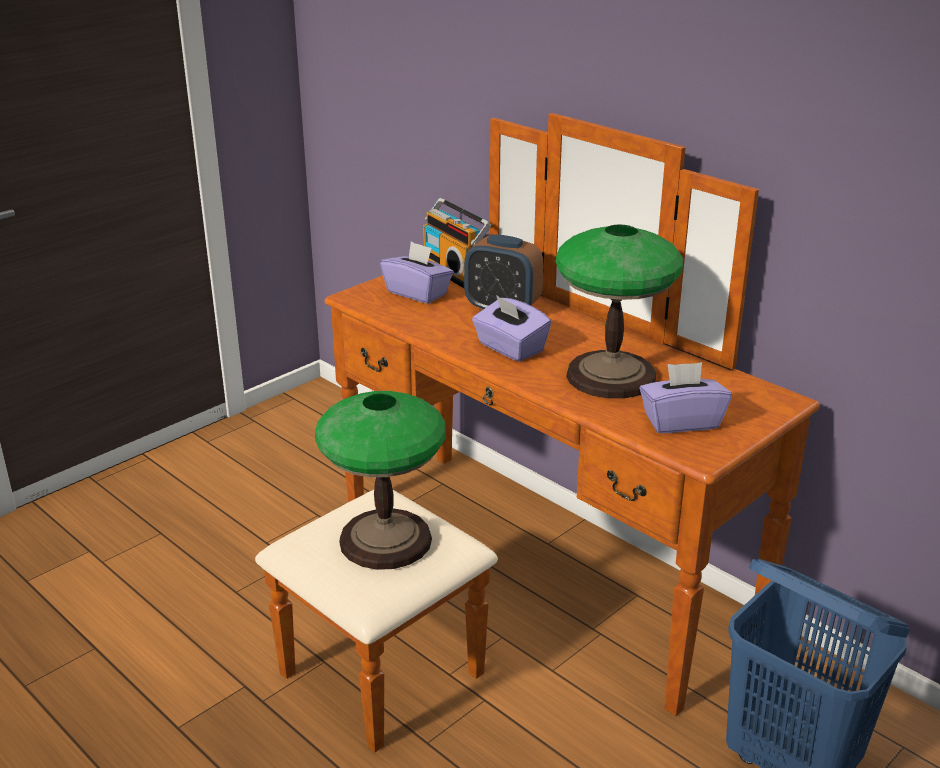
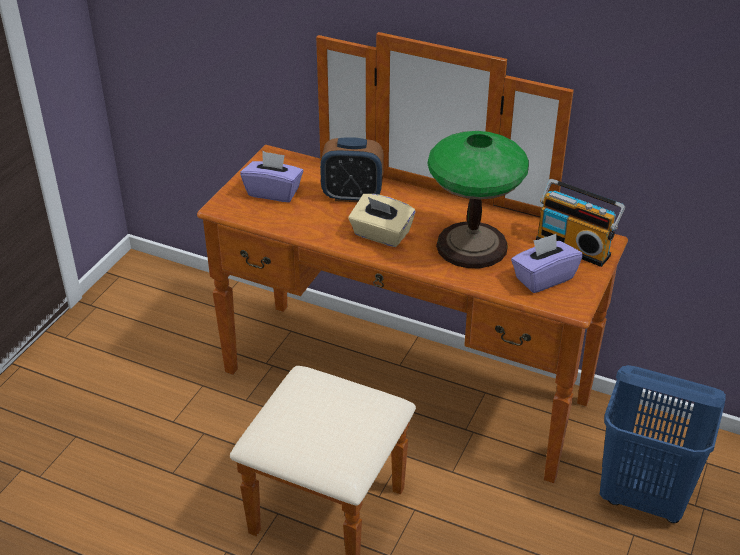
camera: 20 degrees left, 10 degrees up
table lamp [315,391,446,570] -> none
radio [423,198,491,288] -> radio moved to [536,179,626,267]
purple tissue box [472,295,552,362] -> beige tissue box [349,194,415,247]

